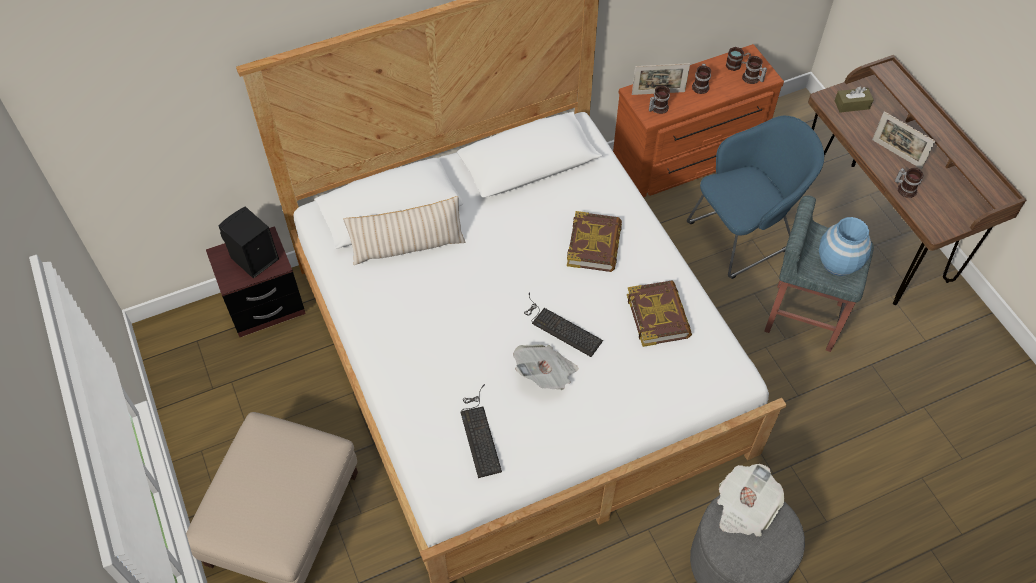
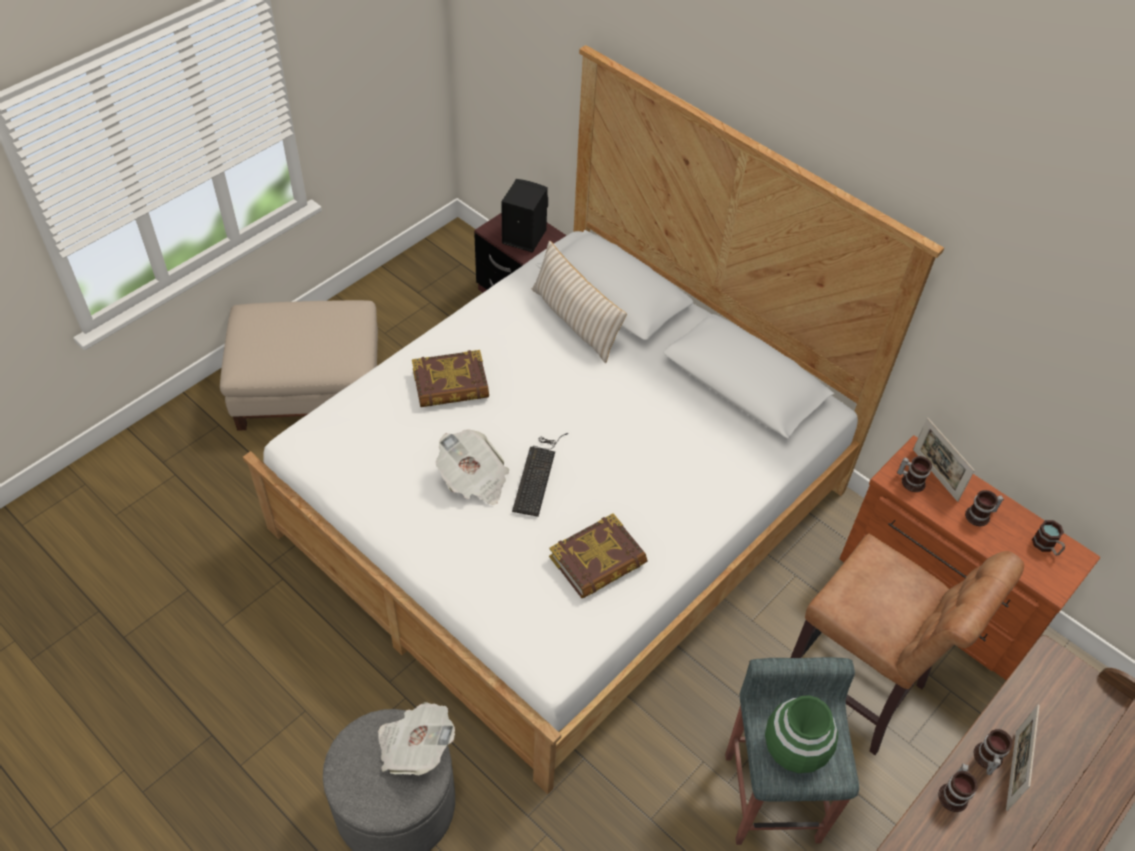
camera: 65 degrees right, 5 degrees down
keyboard [460,384,502,478] -> none
book [567,211,622,272] -> book moved to [412,350,489,407]
blue armchair [687,116,824,279] -> brown stool [791,534,1024,755]
mug [742,56,767,84] -> mug moved to [974,729,1013,775]
blue vase [819,217,872,276] -> green vase [765,695,838,773]
brown tissue box [834,86,874,113] -> none

